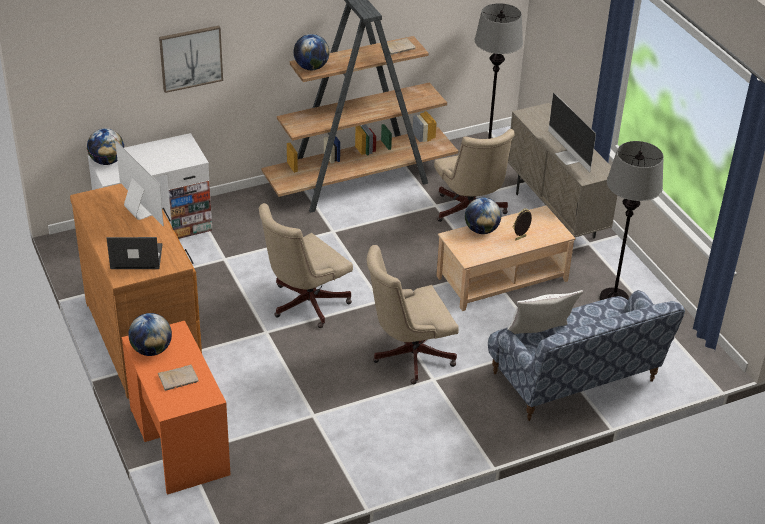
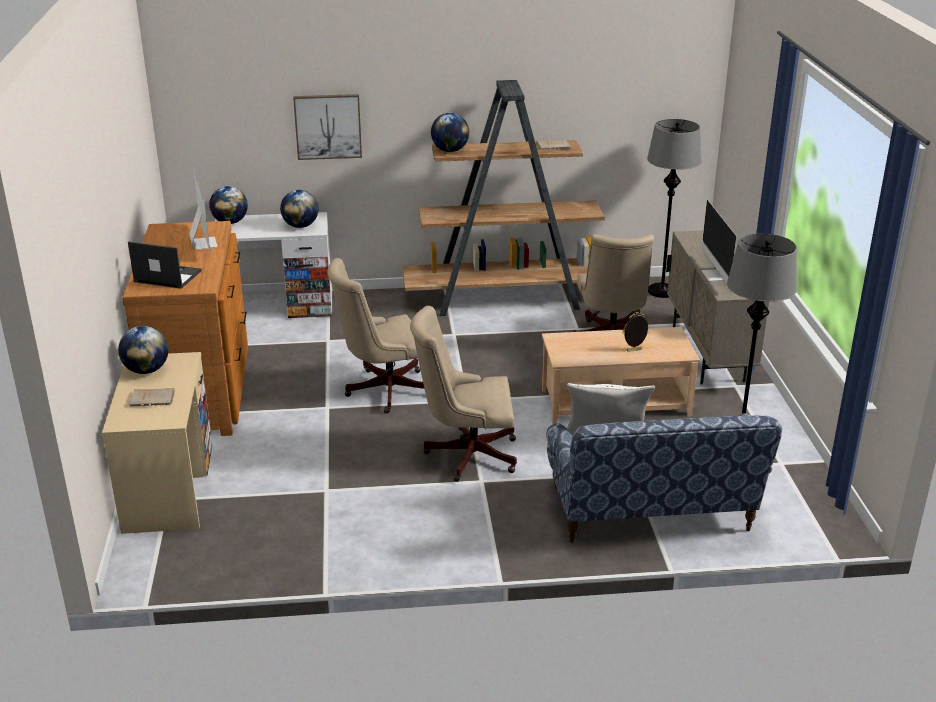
camera: 20 degrees right, 10 degrees down
orange desk [122,321,231,495] -> beige desk [102,352,213,534]
globe [465,197,501,234] -> globe moved to [280,190,318,228]

